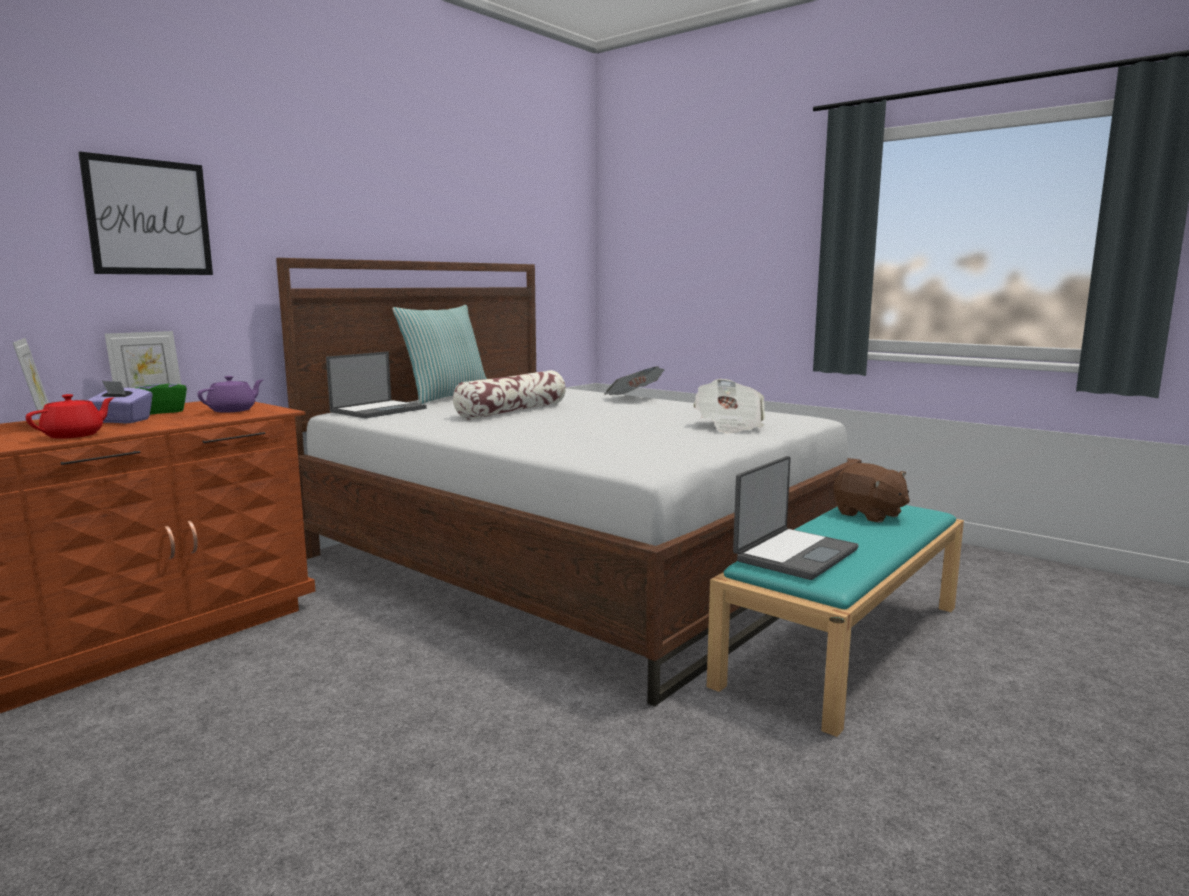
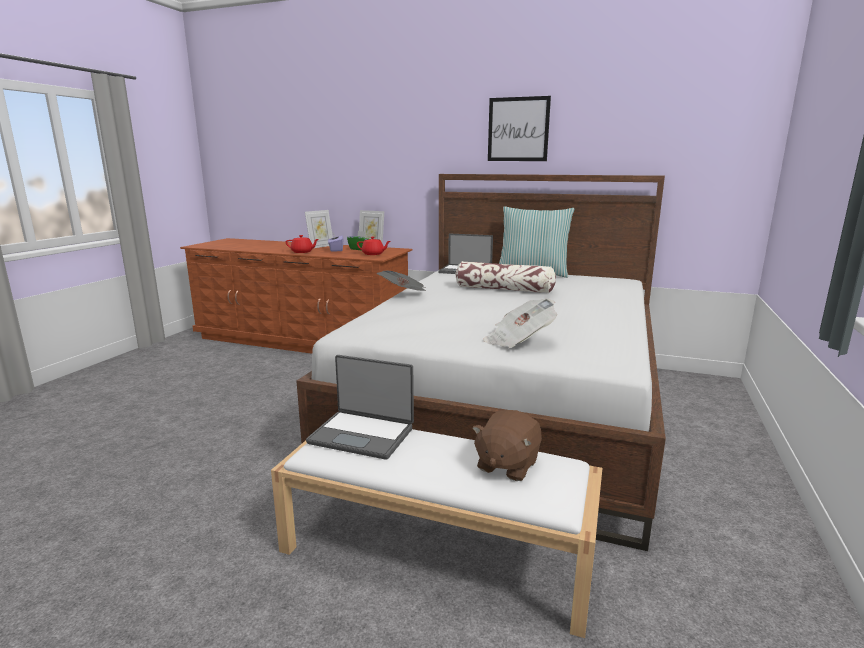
camera: 70 degrees right, 5 degrees up
picture [78,152,213,275] -> picture moved to [488,96,551,161]
purple teapot [197,376,264,413] -> red teapot [357,237,390,255]
newspaper [604,366,665,395] -> newspaper moved to [377,271,426,291]
turquoise bench [707,505,964,737] -> white bench [271,429,602,638]

